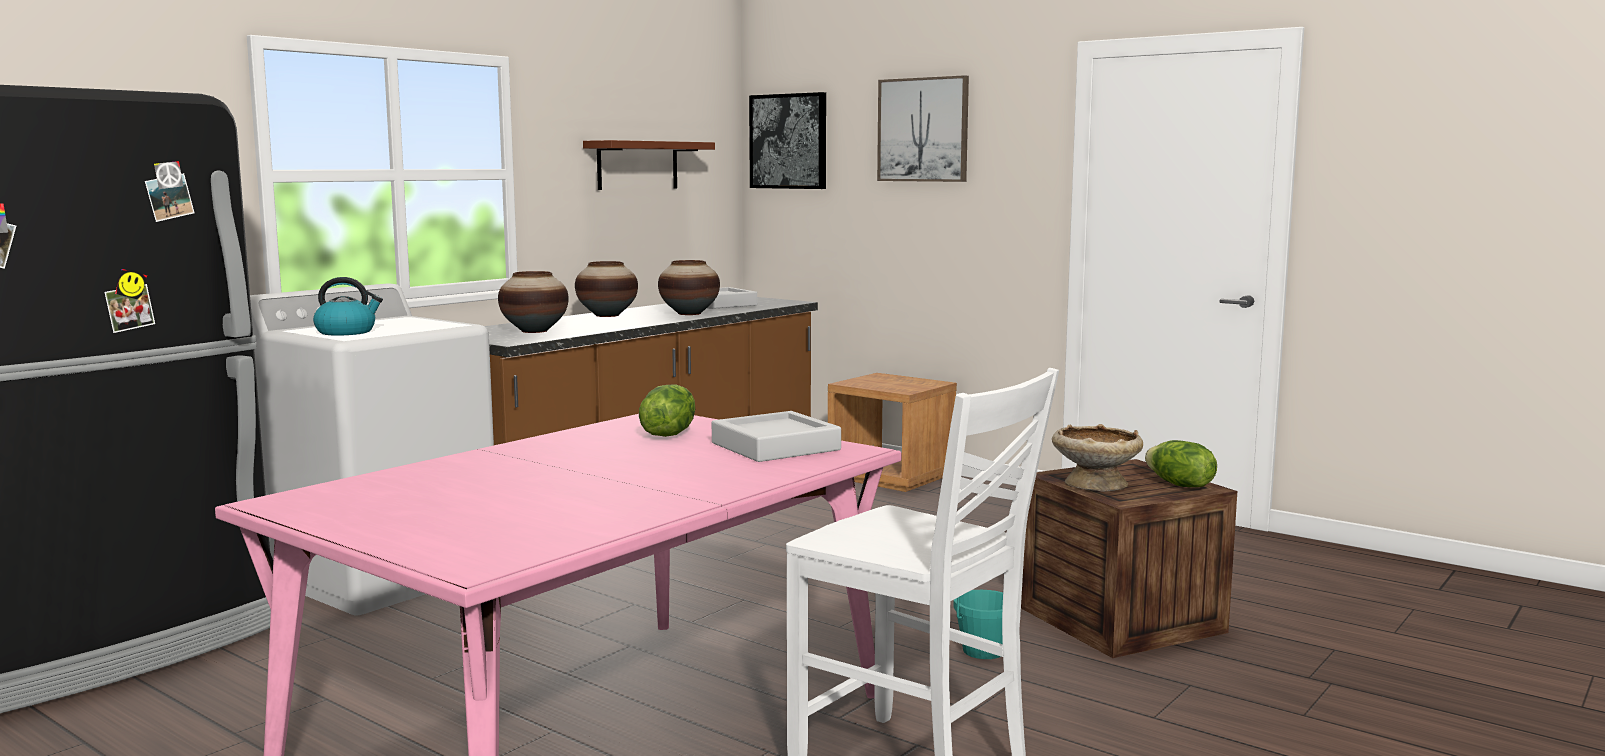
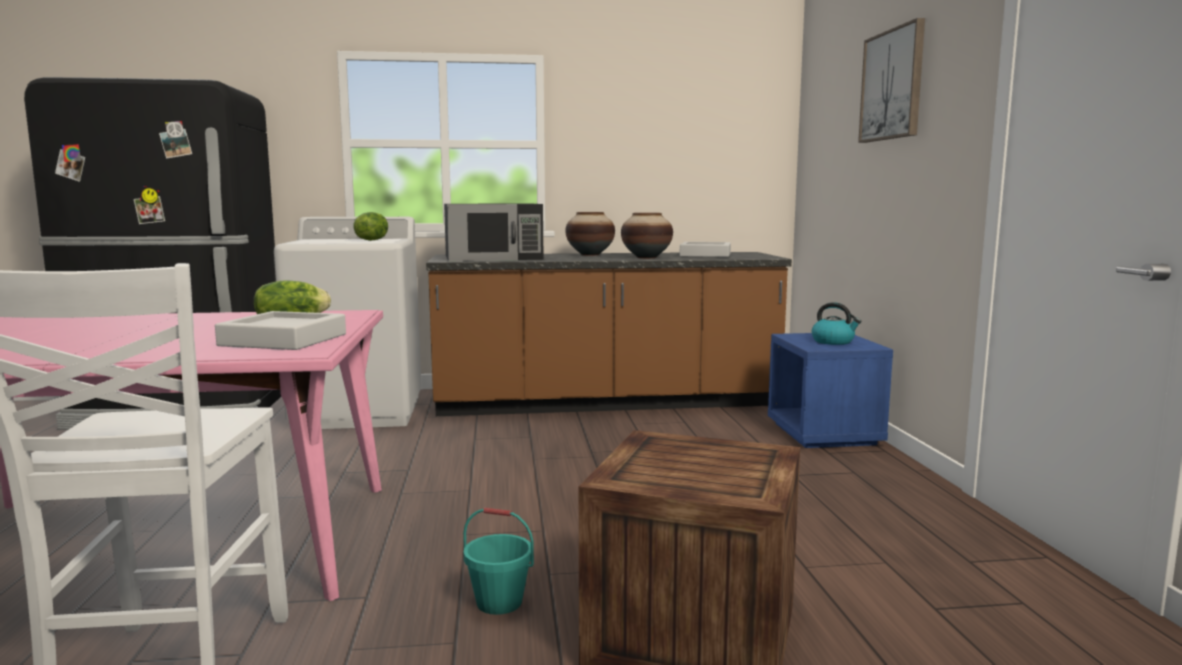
camera: 45 degrees right, 0 degrees up
kettle [313,277,383,336] -> kettle moved to [812,302,861,345]
vase [498,271,569,333] -> black microwave [444,204,544,262]
brown shelf [583,140,715,190] -> none
picture [749,92,826,189] -> none
brown nightstand [828,373,957,492] -> blue nightstand [768,333,893,448]
beige bowl [1052,424,1143,492] -> none
lettuce [1145,440,1217,487] -> lettuce moved to [354,212,388,241]

